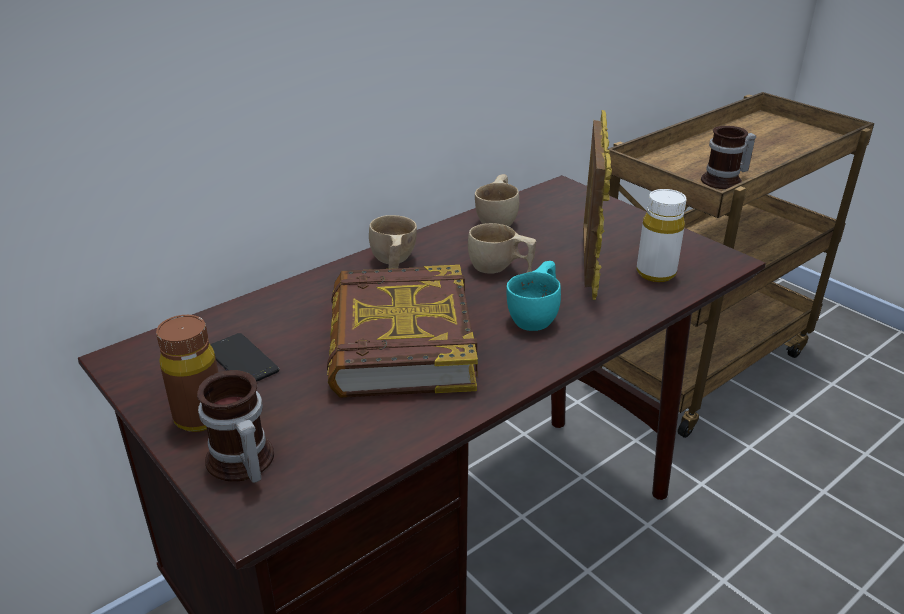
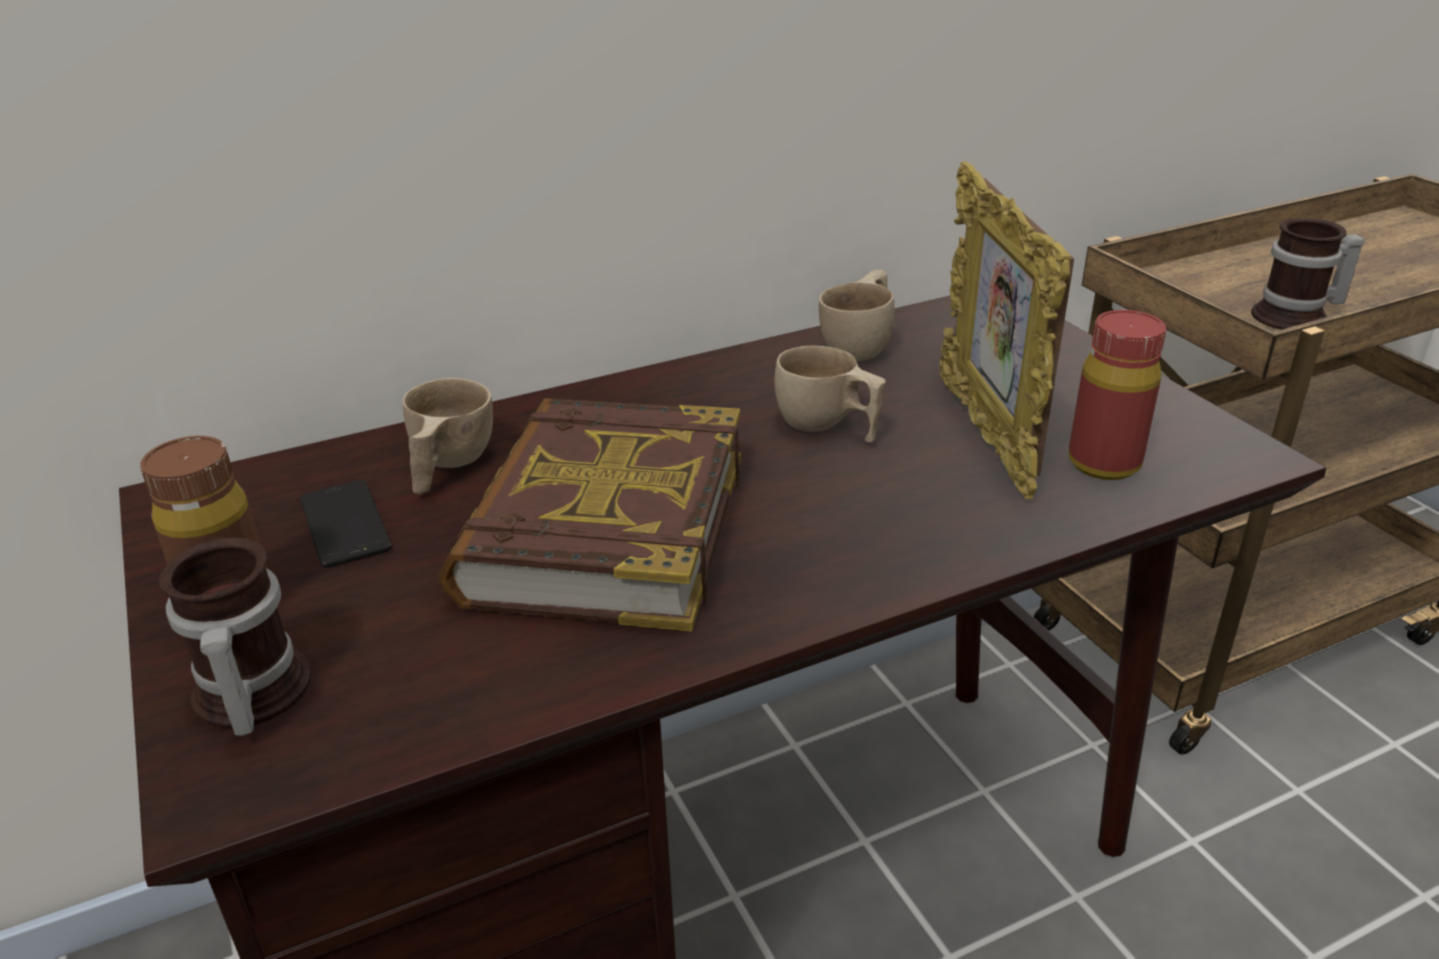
camera: 15 degrees right, 0 degrees up
beige cup [369,215,417,269] -> beige cup moved to [403,378,493,494]
turquoise cup [506,261,561,331] -> none
picture frame [583,110,612,300] -> picture frame turned 150 degrees clockwise [939,161,1074,499]
white bottle [637,189,686,282] -> red bottle [1068,310,1166,480]

